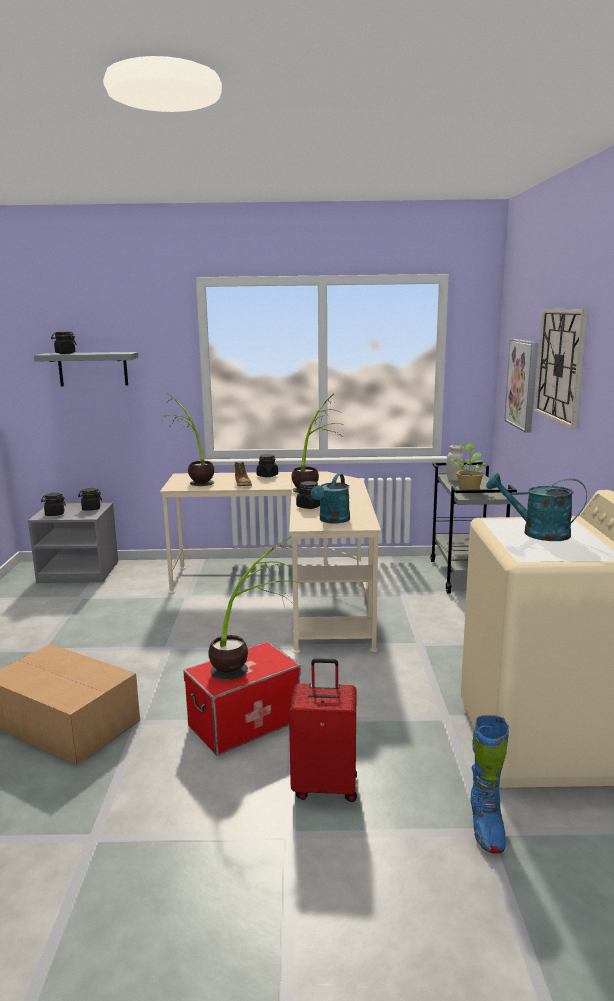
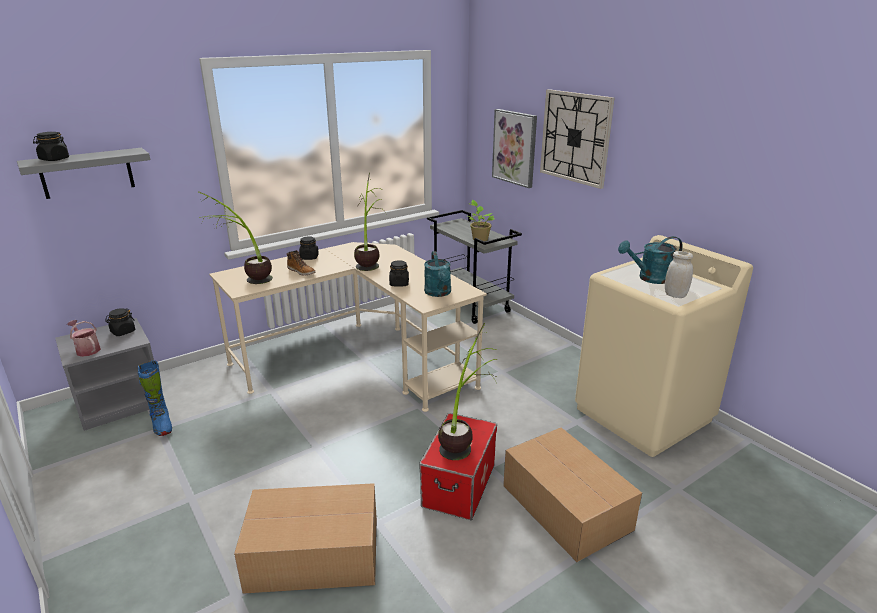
camera: 35 degrees left, 10 degrees up
black jar [41,493,66,516] -> watering can [67,320,101,357]
red suitcase [289,658,357,802] -> cardboard box [503,427,642,562]
white jar [446,445,464,481] -> white jar moved to [665,251,693,298]
blue boot [471,715,509,854] -> blue boot moved to [138,360,172,436]

